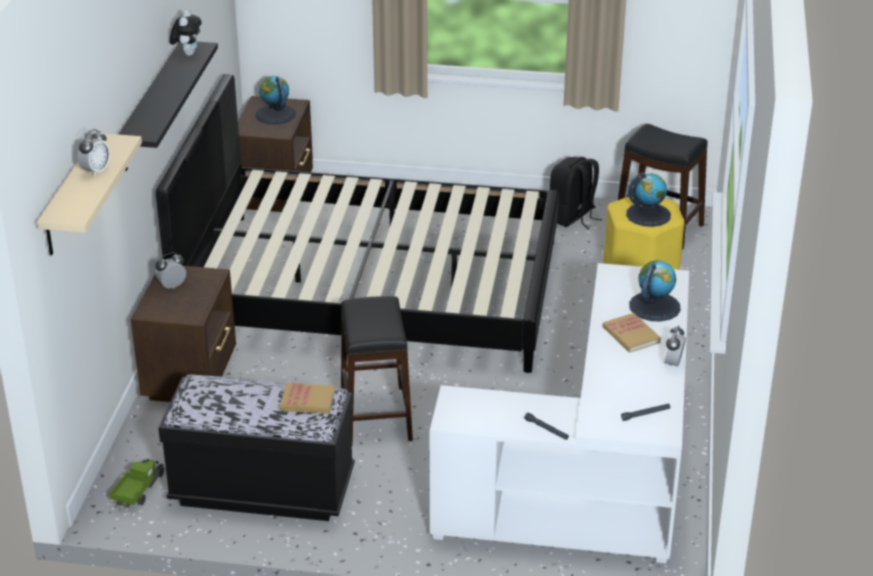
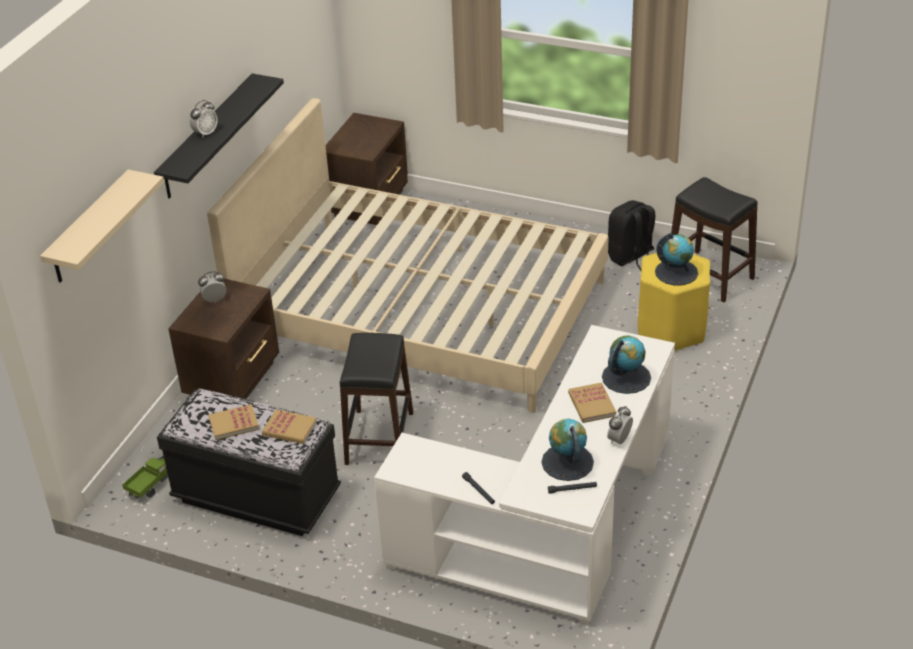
camera: 15 degrees right, 5 degrees up
alarm clock [78,129,110,177] -> alarm clock moved to [190,100,218,137]
black bed [156,74,559,373] -> beige bed [207,98,609,413]
plush toy [170,10,201,56] -> none
globe [255,76,296,124] -> globe moved to [541,419,594,481]
none -> book [208,404,259,440]

